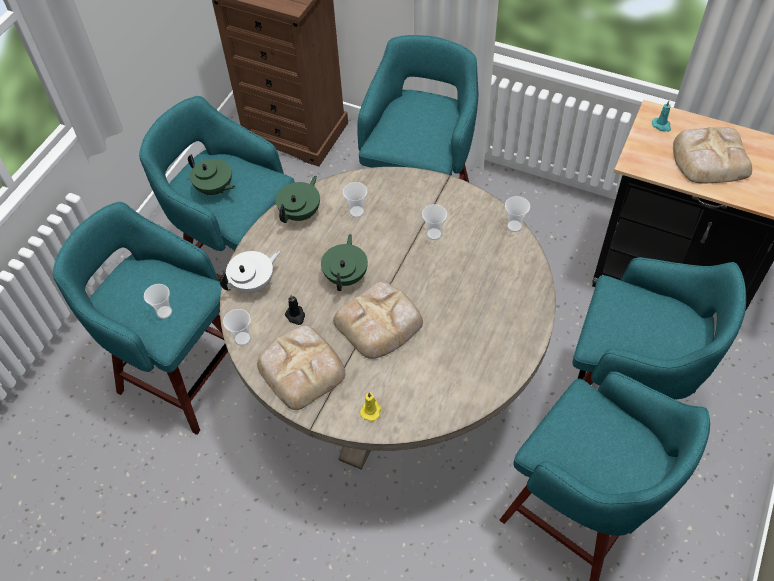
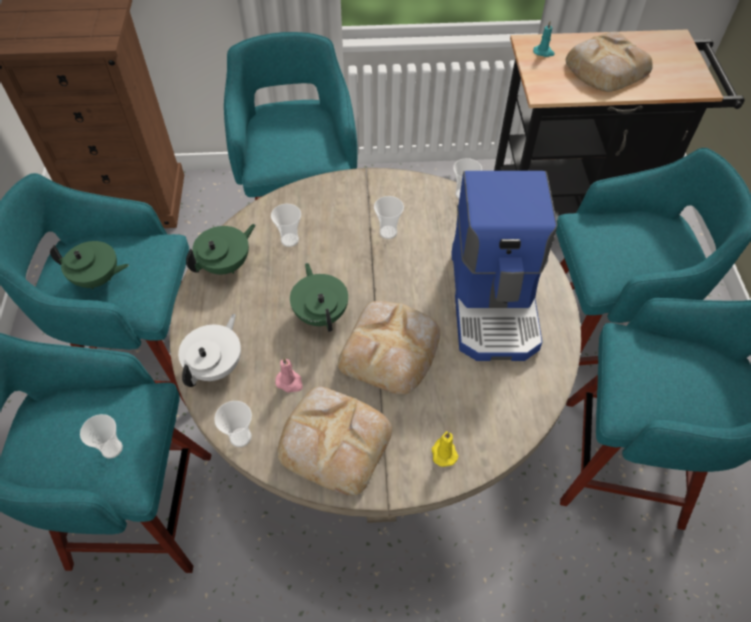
camera: 30 degrees left, 0 degrees up
green teapot [276,176,320,223] -> green teapot turned 45 degrees clockwise [186,224,255,275]
black candle [285,295,305,325] -> pink candle [275,358,303,392]
none -> coffee machine [451,171,557,361]

